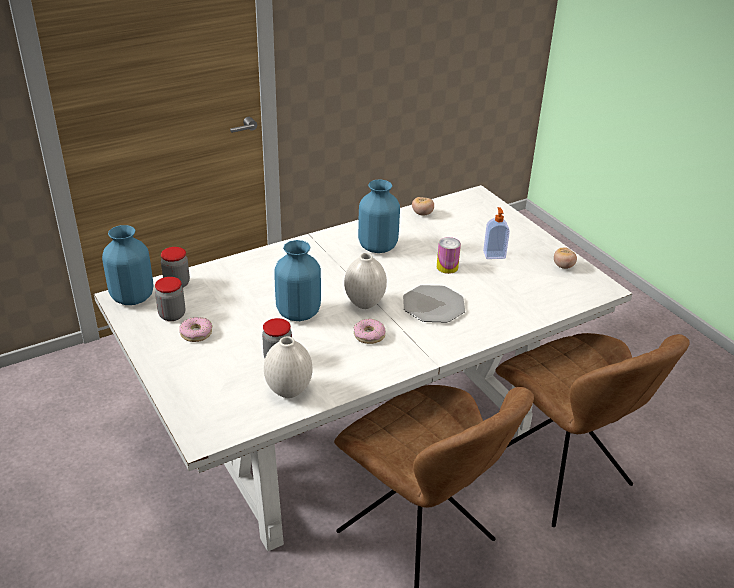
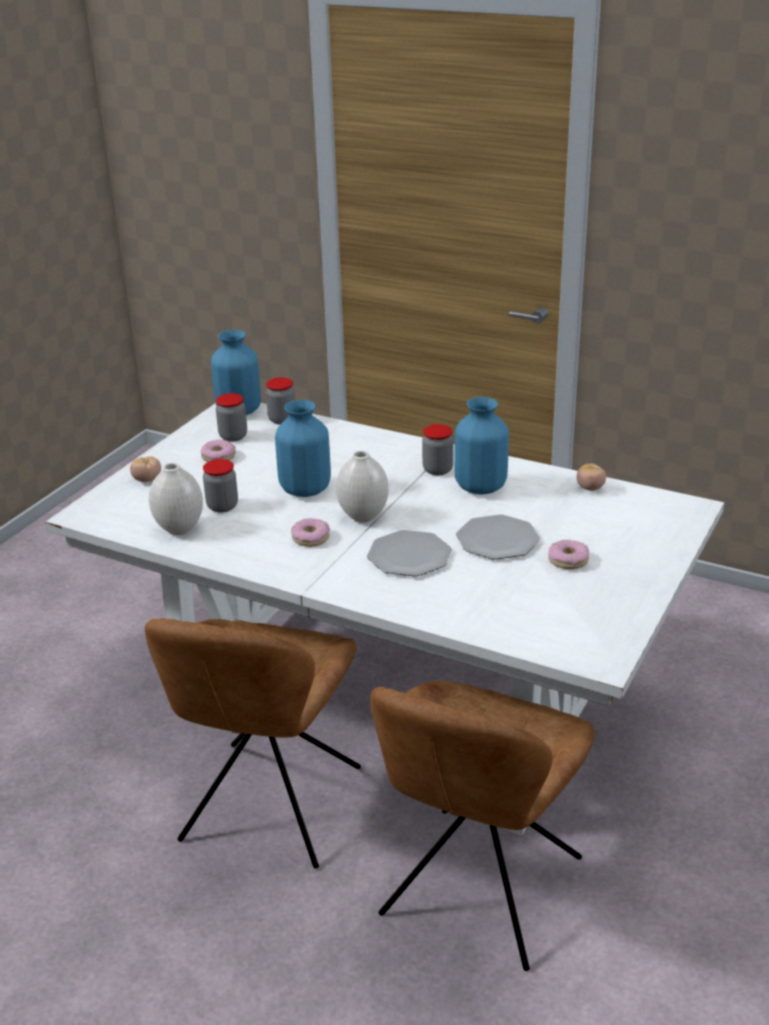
camera: 60 degrees right, 5 degrees down
can [437,237,461,274] -> plate [456,514,540,560]
soap dispenser [483,207,510,259] -> donut [548,540,589,569]
tomato [554,247,577,269] -> tomato moved to [130,456,161,482]
none -> jar [422,424,454,475]

